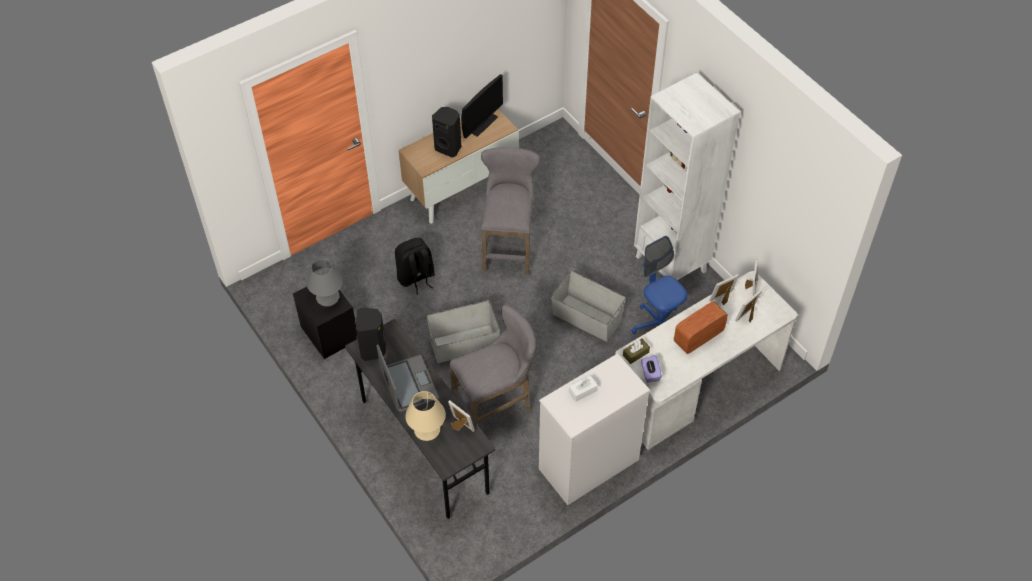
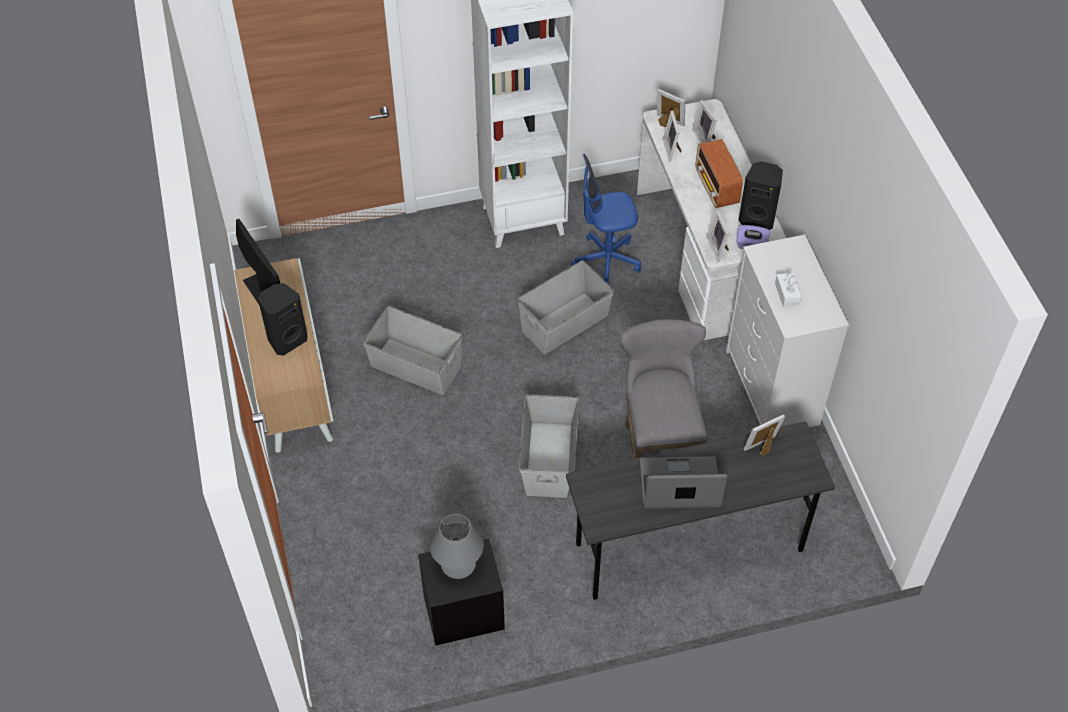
camera: 70 degrees left, 0 degrees up
black speaker [356,307,386,361] -> black speaker moved to [739,161,783,230]
black backpack [395,238,435,295] -> none
beige table lamp [405,391,446,441] -> none
grey stool [481,147,540,275] -> grey storage box [363,306,462,395]
brown tissue box [623,338,650,364] -> picture frame [706,210,730,262]

